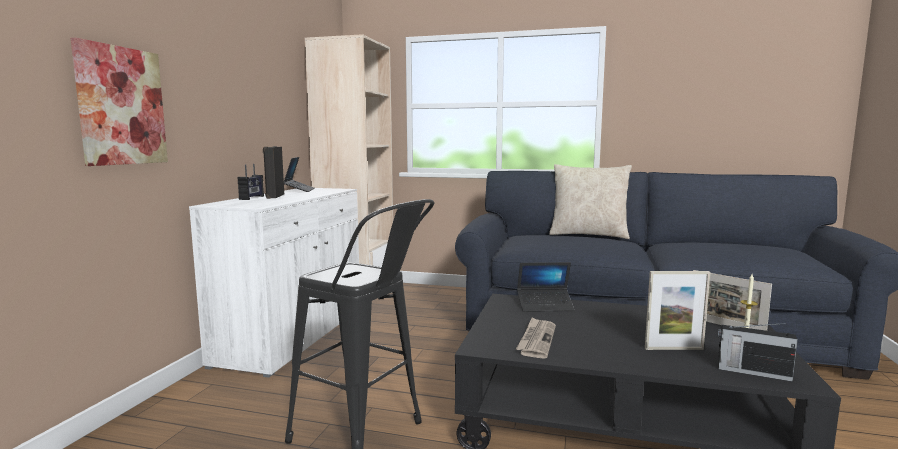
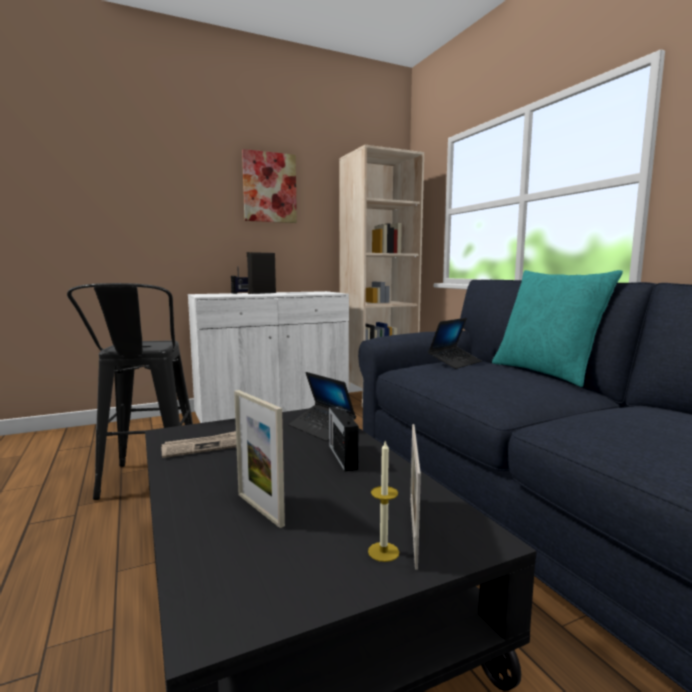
camera: 50 degrees right, 0 degrees up
picture [70,38,168,166] -> picture moved to [242,149,297,223]
laptop [284,157,315,192] -> laptop moved to [428,318,482,369]
beige pillow [549,164,632,239] -> turquoise pillow [492,270,623,387]
radio [718,323,798,382] -> radio moved to [329,406,359,472]

